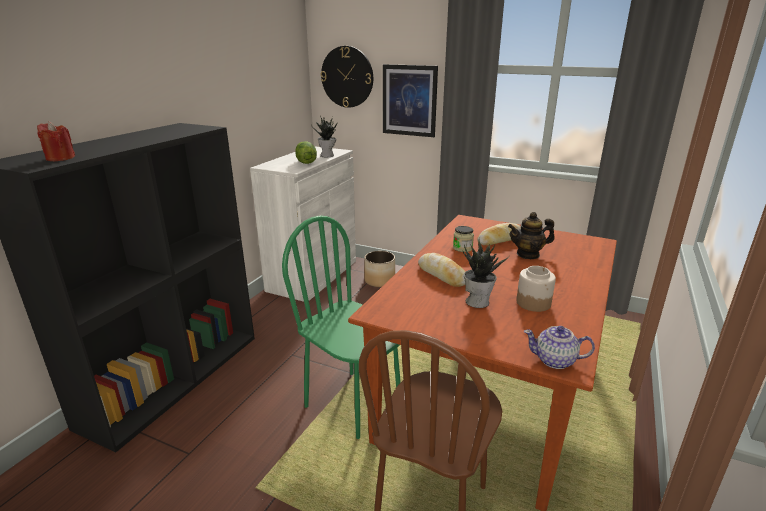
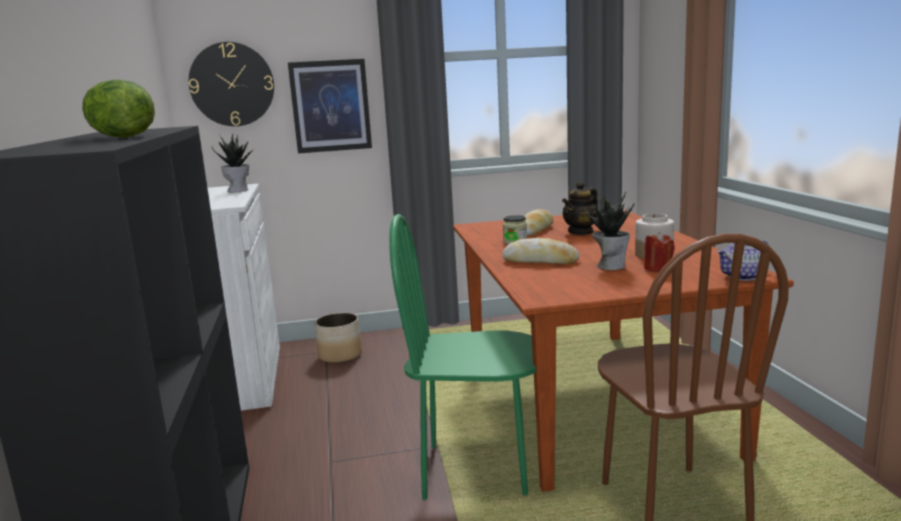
camera: 35 degrees left, 10 degrees down
red candle [37,121,75,161] -> red candle moved to [644,232,675,273]
lettuce [295,141,317,164] -> lettuce moved to [82,80,155,138]

